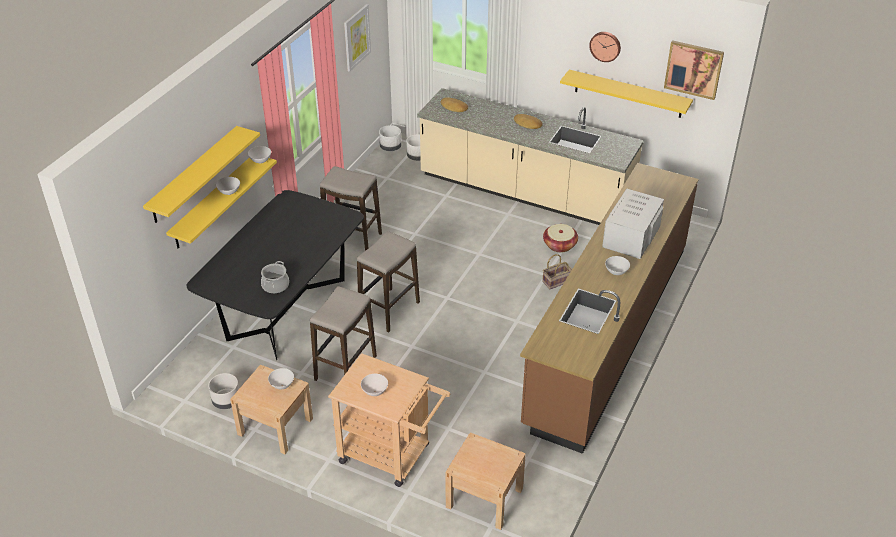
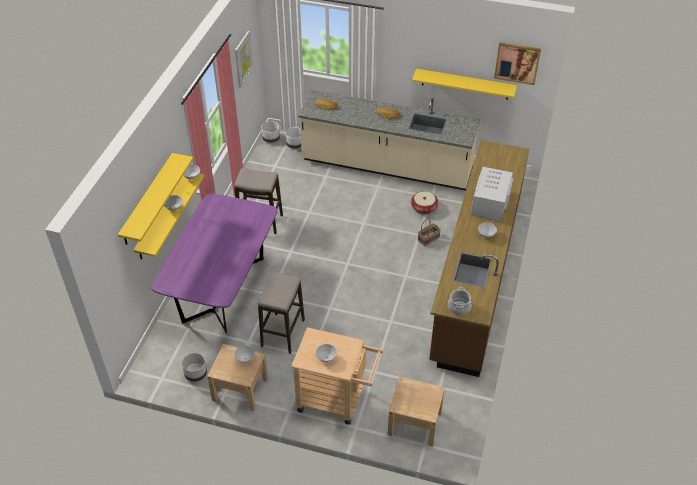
camera: 10 degrees left, 5 degrees up
black dining table [187,190,364,360] -> purple dining table [151,194,278,334]
cooking pot [261,261,289,294] -> cooking pot moved to [448,287,471,315]
stool [357,231,420,333] -> none
wall clock [589,32,621,62] -> none

